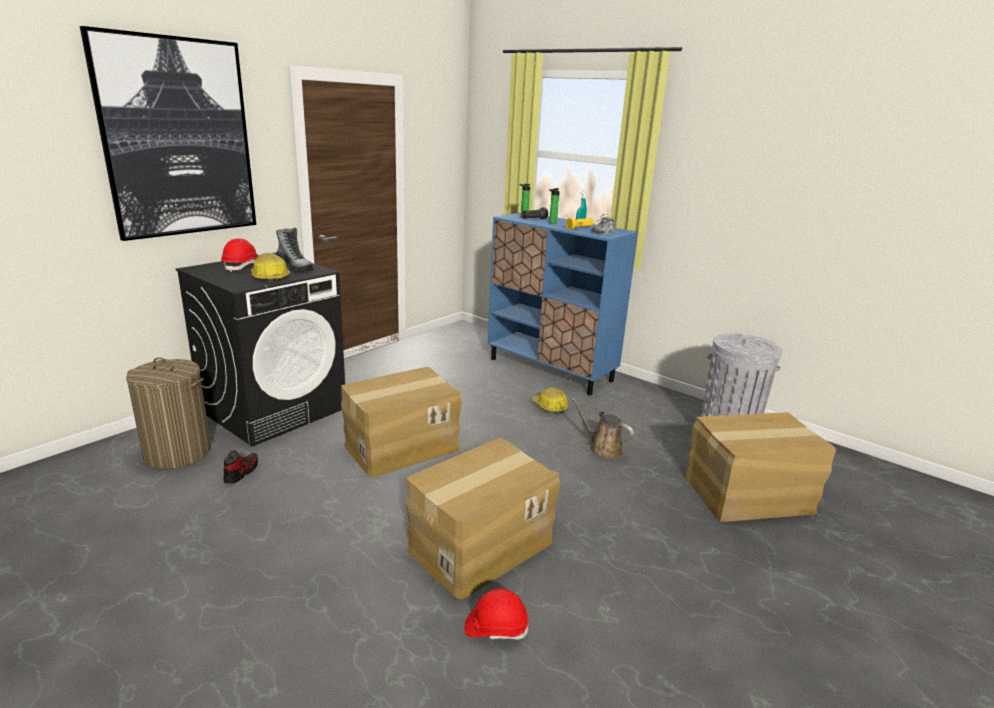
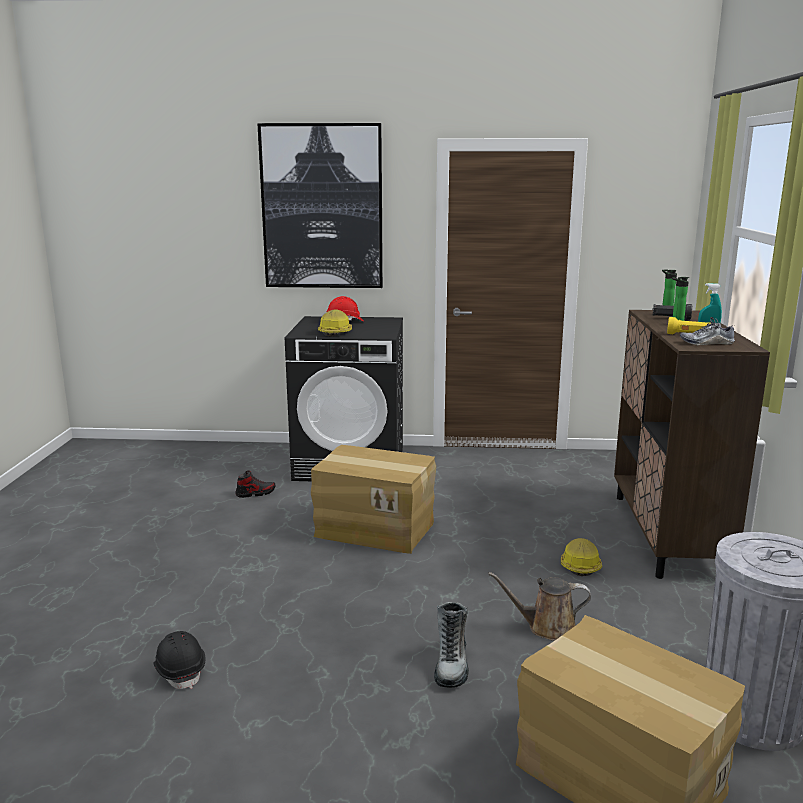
camera: 55 degrees right, 5 degrees down
laundry basket [126,357,211,469] -> none
boot [276,227,314,273] -> boot moved to [434,602,469,688]
cardboard box [405,438,560,600] -> none
red hard hat [464,588,529,639] -> black hard hat [153,631,205,689]
blue cabinet [488,213,638,395] -> brown cabinet [614,310,770,579]
brown watering can [571,397,634,459] -> brown watering can turned 90 degrees counterclockwise [488,572,591,641]

